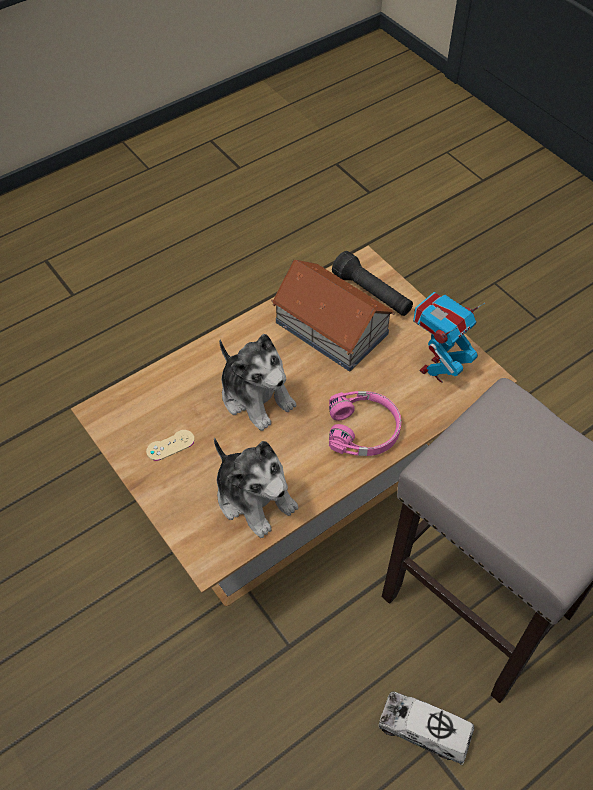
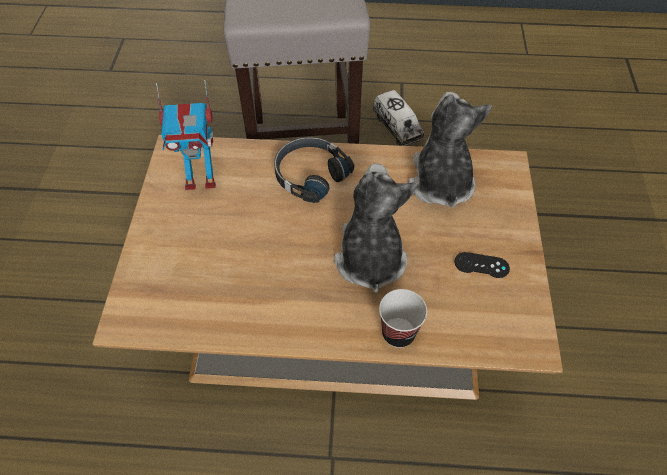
camera: 140 degrees left, 0 degrees up
beige game controller [146,430,195,461] -> black game controller [455,252,510,278]
toy house [271,260,395,371] -> none
pink headphones [329,391,402,456] -> black headphones [274,137,354,203]
black flashlight [332,251,413,316] -> none
none -> cup [379,289,427,348]

